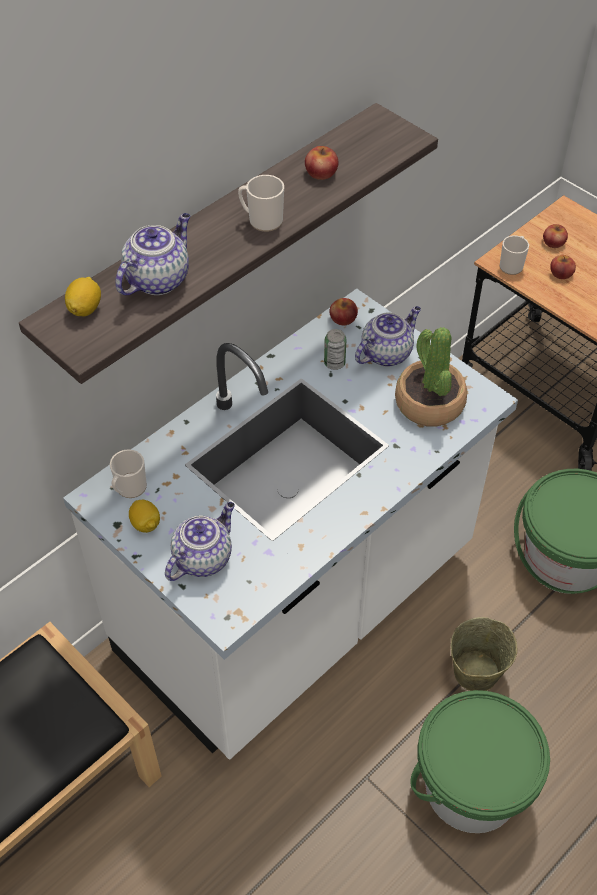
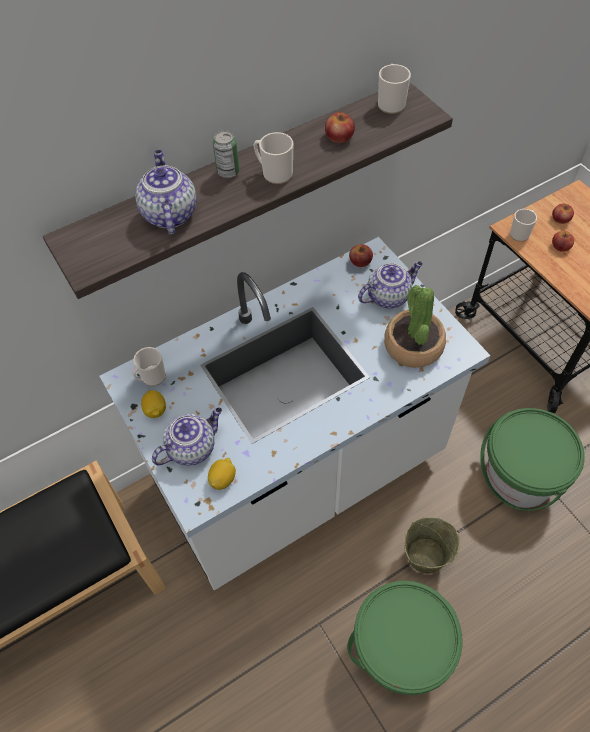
camera: 15 degrees right, 5 degrees up
lemon [65,277,101,316] -> lemon moved to [208,458,236,490]
teapot [115,213,190,295] -> teapot turned 60 degrees counterclockwise [135,150,197,235]
can [324,329,347,370] -> can moved to [213,130,240,178]
none -> mug [378,64,411,114]

